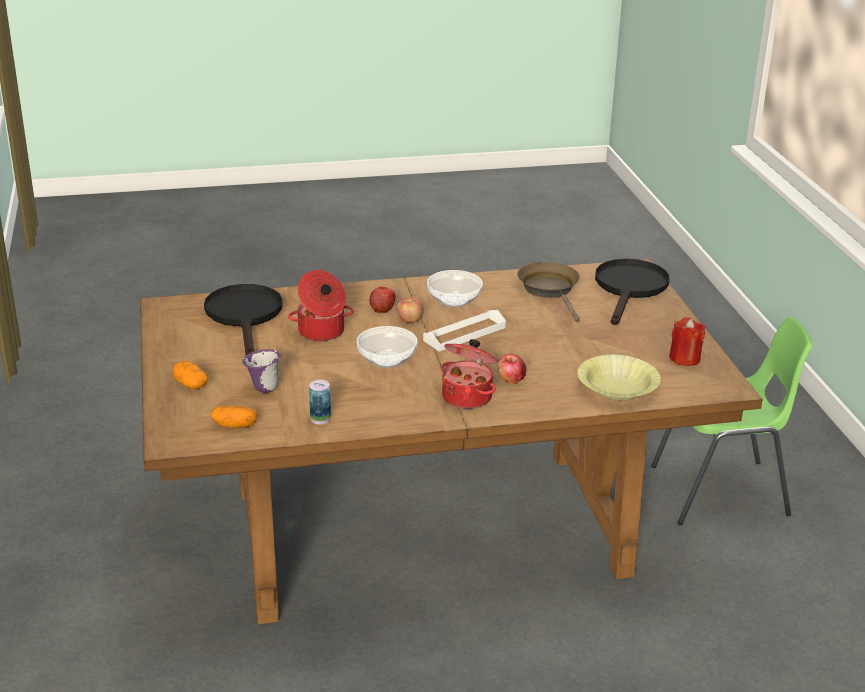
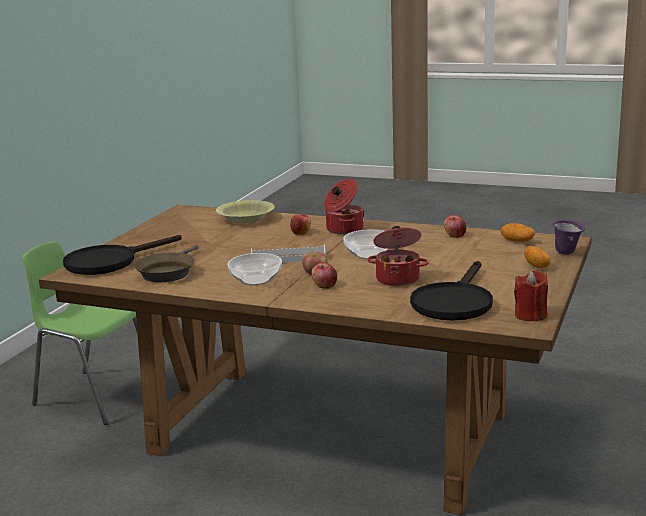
camera: 145 degrees left, 10 degrees down
purple mug [242,349,281,393] -> purple mug moved to [553,219,585,255]
can [309,380,331,425] -> apple [444,215,467,238]
red candle [669,317,705,366] -> red candle moved to [514,270,548,322]

